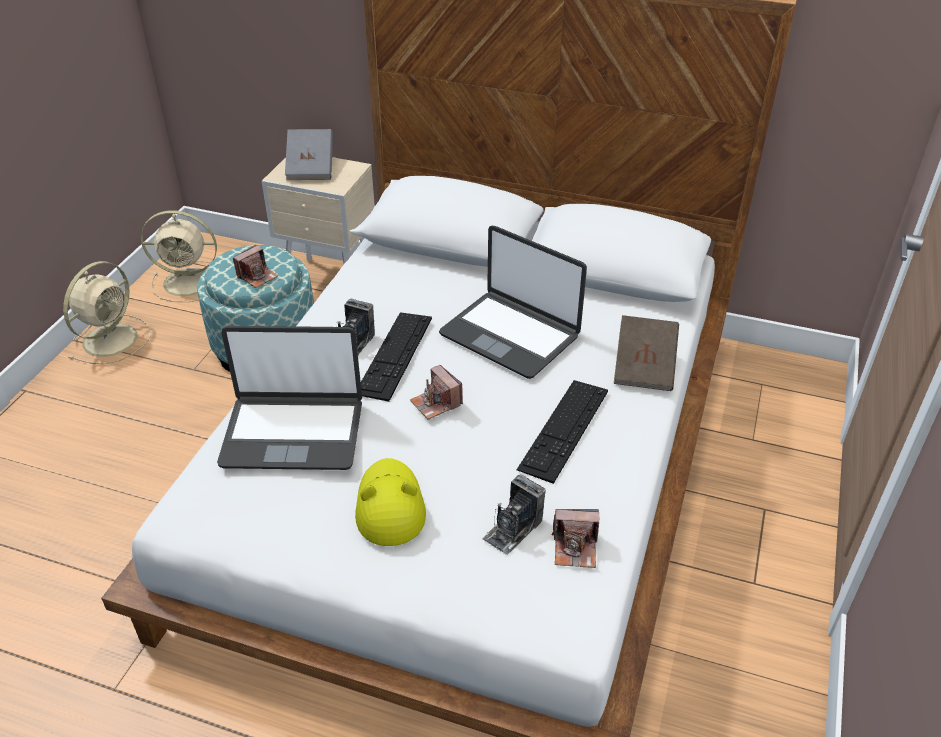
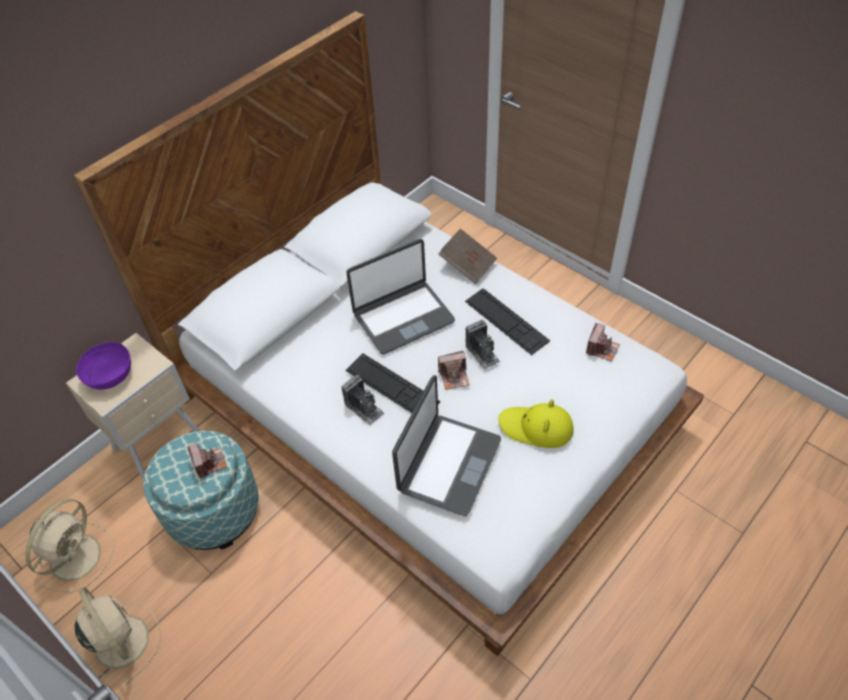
camera: 65 degrees left, 10 degrees up
grey book [285,129,333,180] -> purple bowl [76,342,131,389]
camera [482,475,546,555] -> camera moved to [466,320,500,369]

